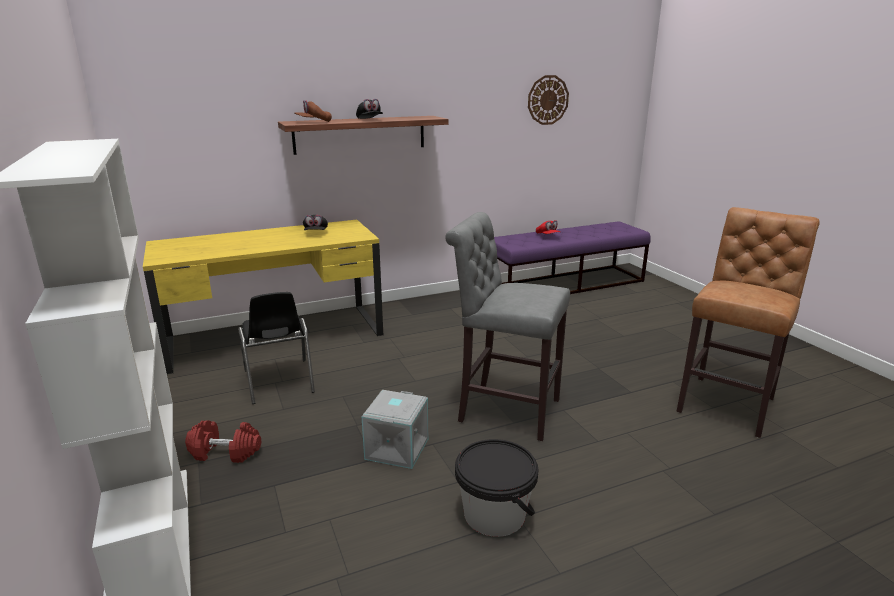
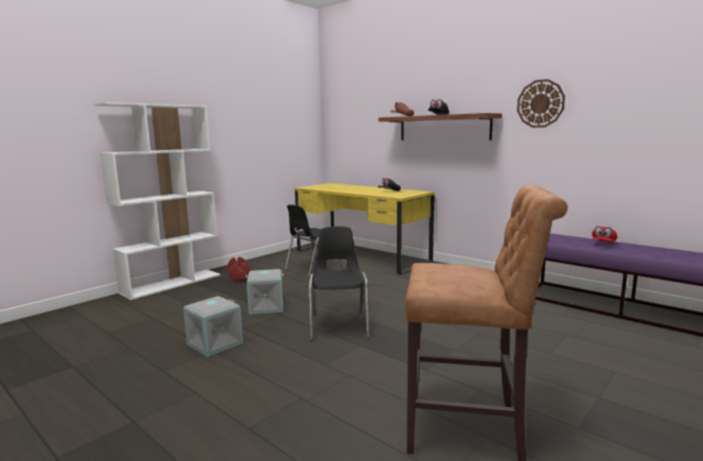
camera: 65 degrees right, 10 degrees down
grey stool [445,212,570,441] -> black chair [309,226,370,341]
black bucket [455,439,538,537] -> grey storage box [183,296,243,357]
wall clock [528,75,569,125] -> wall clock moved to [517,79,565,128]

